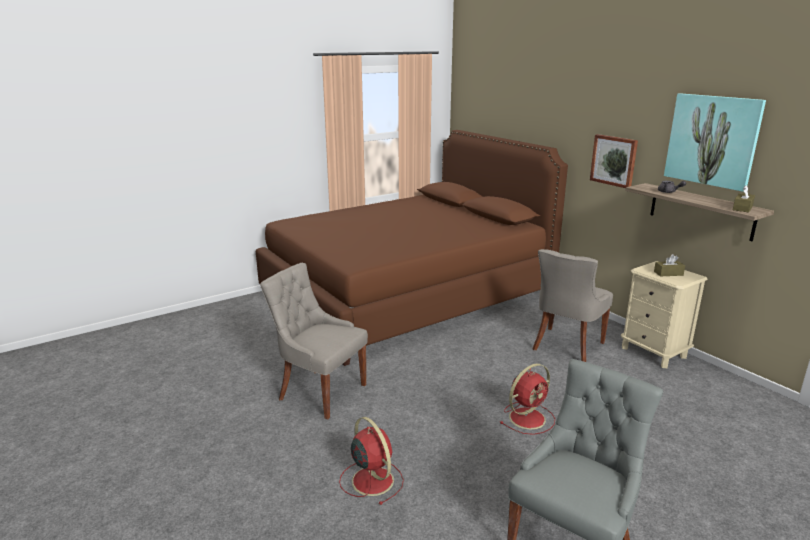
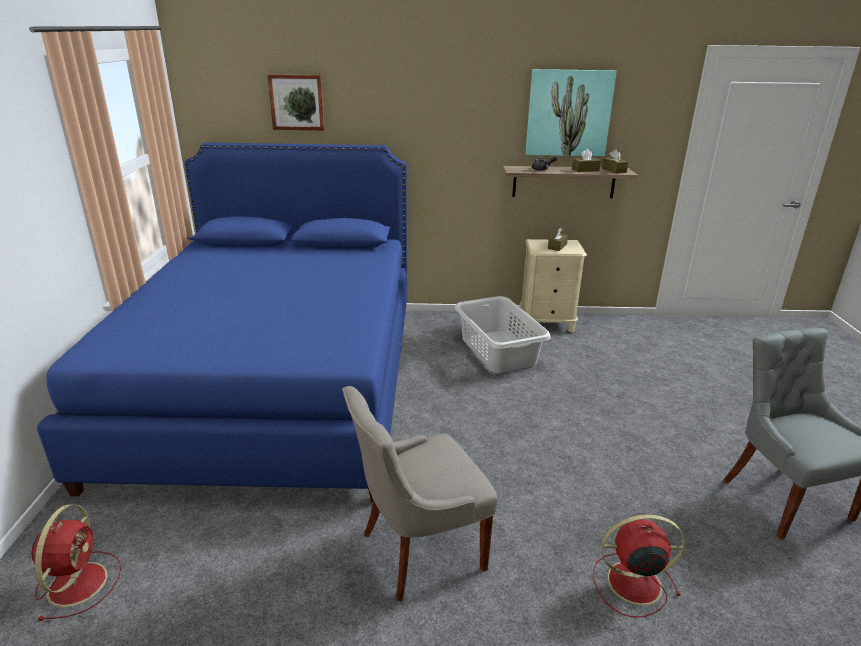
camera: 55 degrees left, 5 degrees up
brown bed [256,130,568,366] -> blue bed [37,142,407,502]
red fan [500,364,555,435] -> red fan moved to [31,505,122,621]
grey chair [532,249,613,362] -> grey laundry basket [455,296,551,373]
picture [590,134,638,188] -> picture moved to [268,74,325,130]
none -> brown tissue box [572,149,601,172]

